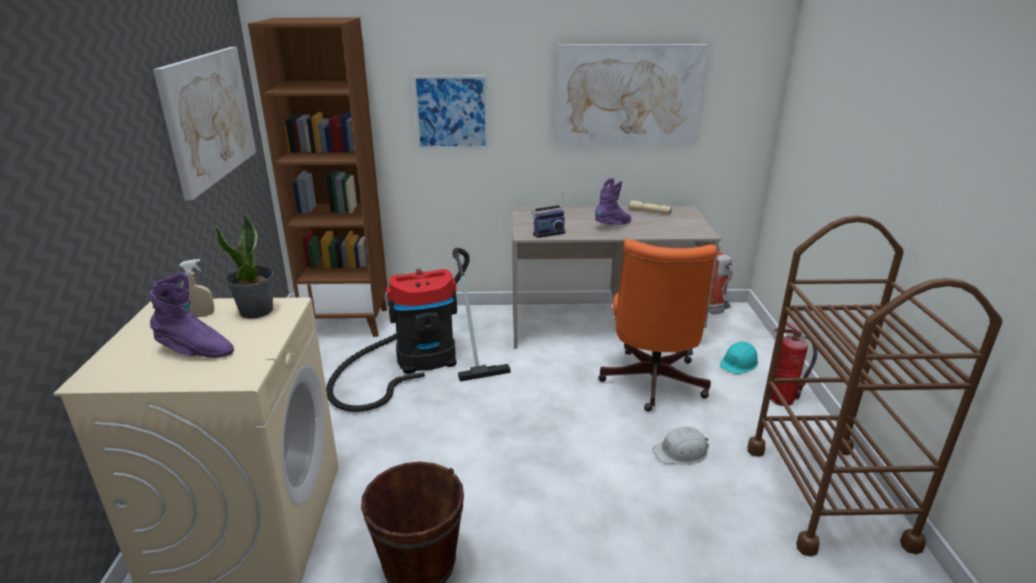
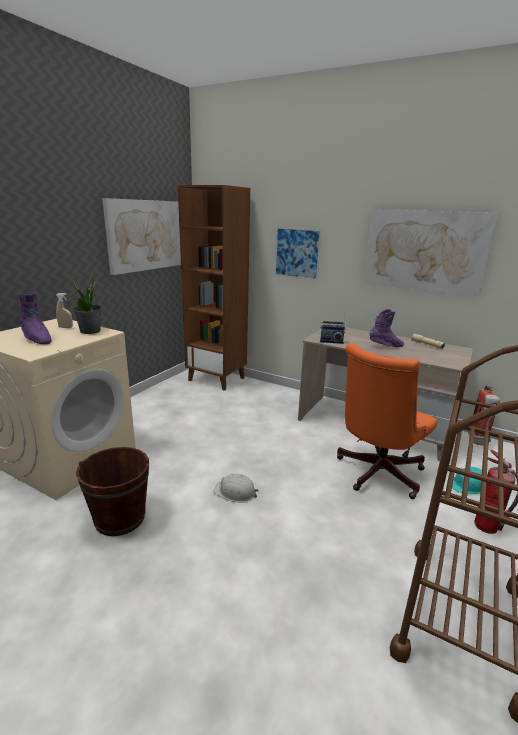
camera: 30 degrees right, 5 degrees down
vacuum cleaner [326,248,510,412] -> none
white hard hat [652,427,709,464] -> white hard hat moved to [213,473,259,503]

